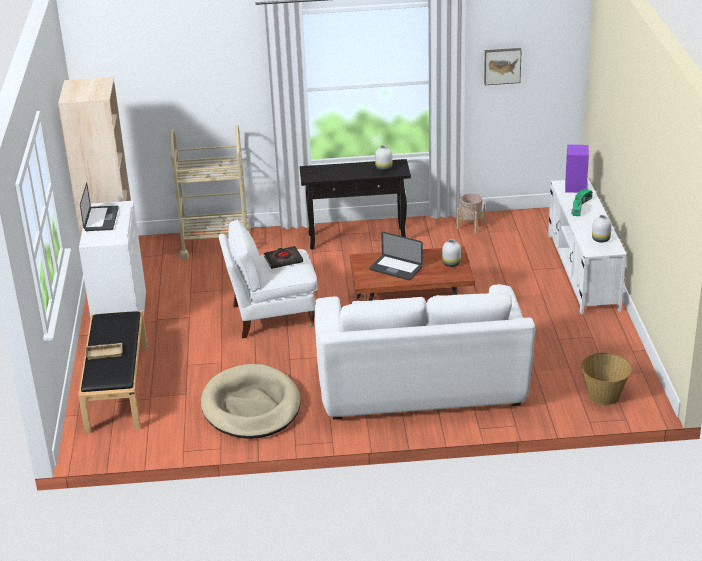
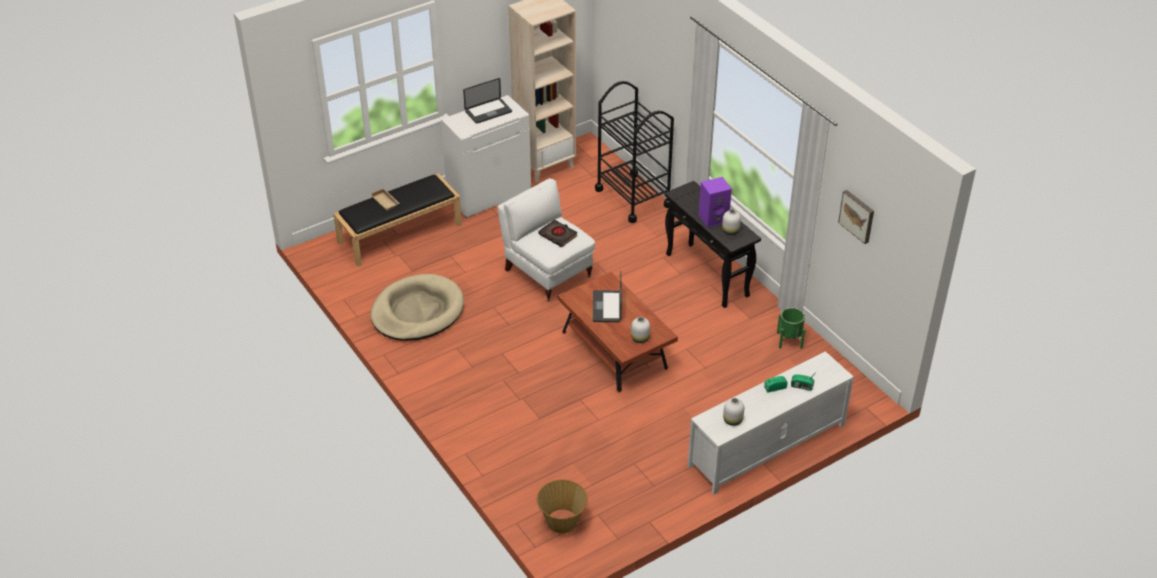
camera: 60 degrees right, 10 degrees up
beige cart [170,125,251,259] -> black cart [595,81,674,223]
white sofa [315,284,535,420] -> none
beige planter [457,193,486,233] -> green planter [777,308,805,349]
purple speaker [565,144,589,193] -> purple speaker moved to [699,177,732,228]

